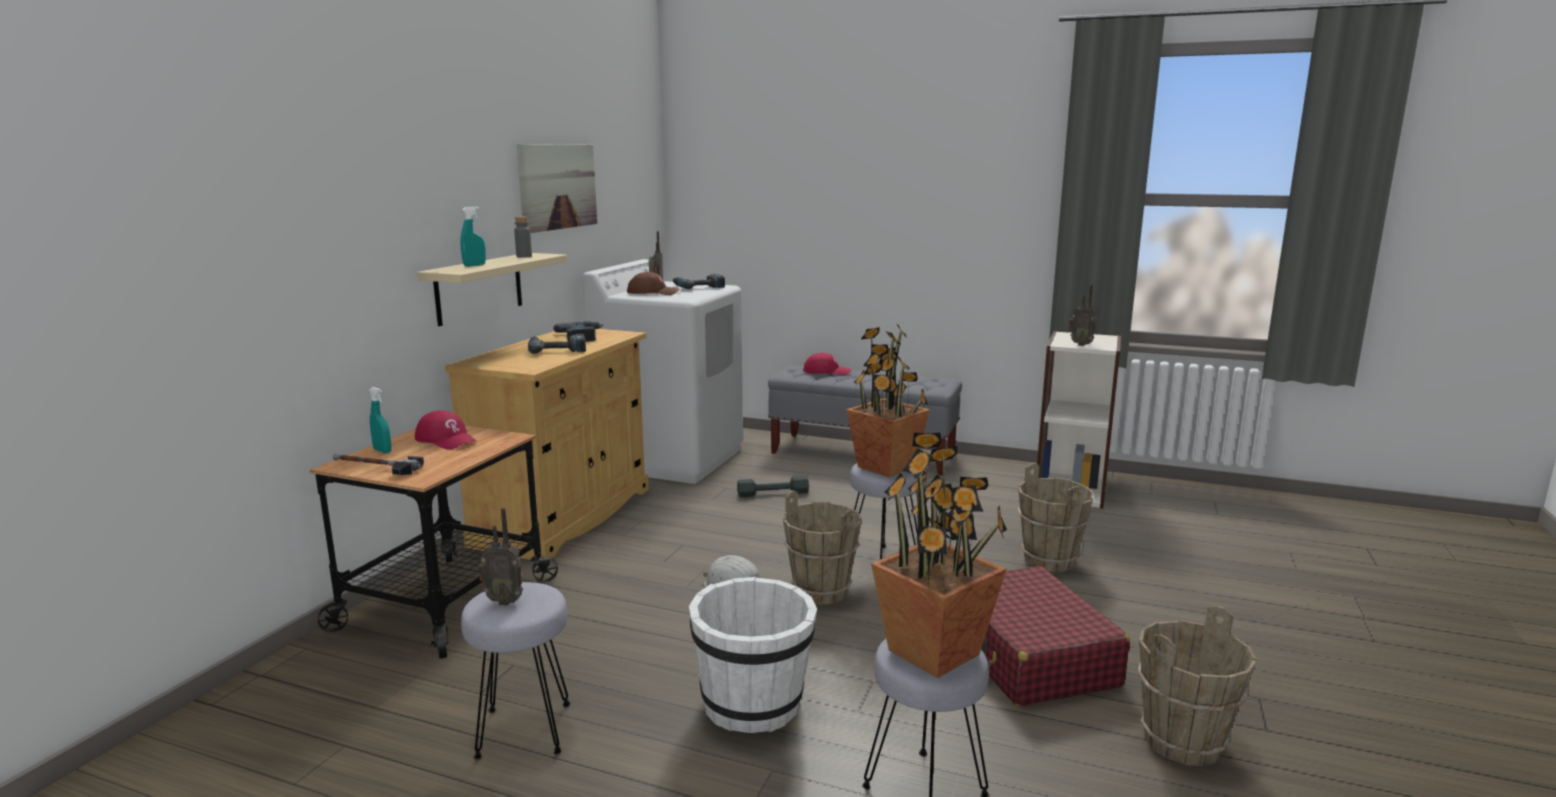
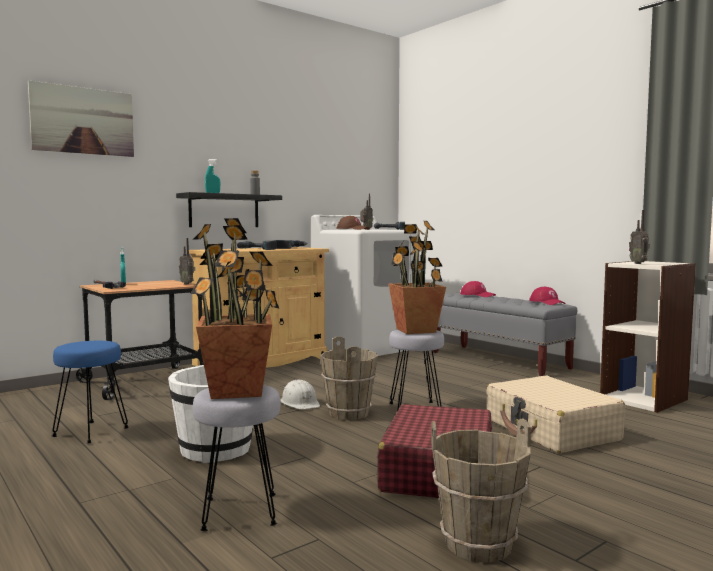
camera: 30 degrees right, 10 degrees down
red cap [415,410,478,450] -> red cap moved to [529,287,566,305]
beige shelf [417,253,567,326] -> black shelf [176,192,282,227]
grey stool [461,582,570,759] -> blue stool [52,341,129,444]
radio [478,508,523,606] -> radio moved to [179,238,195,284]
picture [517,144,597,233] -> picture moved to [28,80,134,157]
grey dumbbell [737,476,809,497] -> none
brown bucket [1018,463,1094,572] -> beige suitcase [486,376,625,453]

